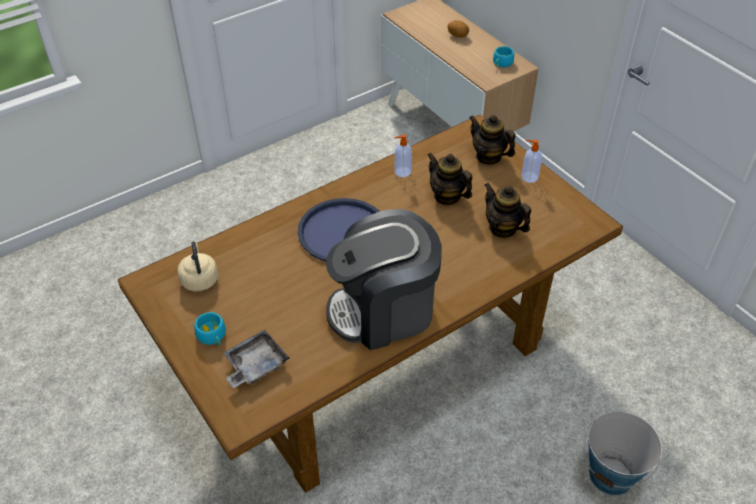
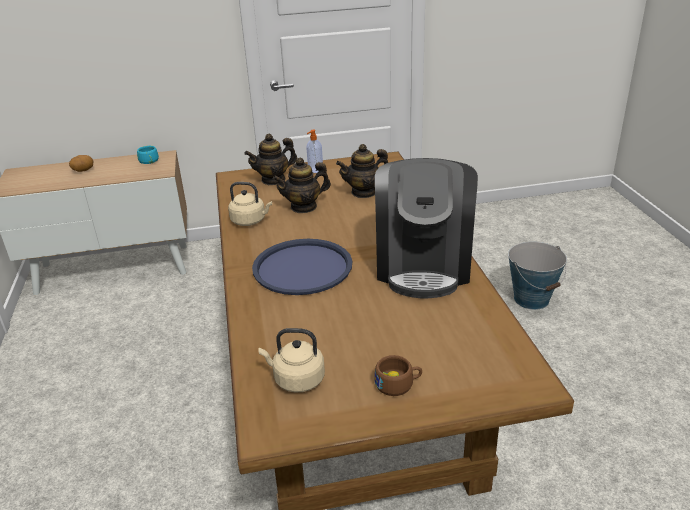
camera: 65 degrees left, 15 degrees down
turquoise cup [194,312,226,345] -> brown cup [374,355,422,396]
grey tray [223,330,290,388] -> none
soap dispenser [394,134,412,177] -> beige kettle [228,182,272,226]

